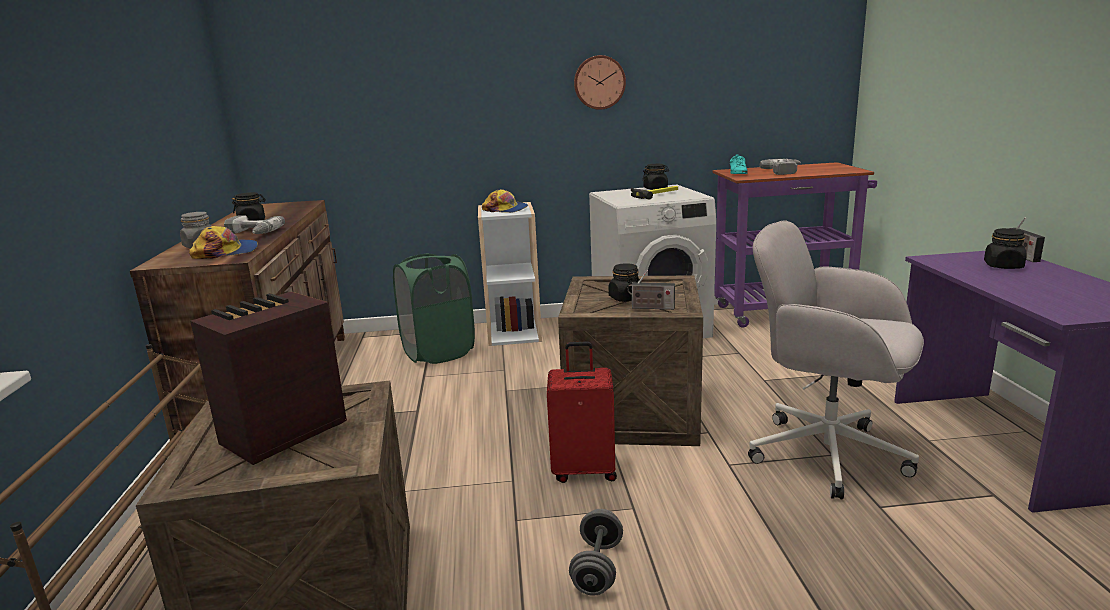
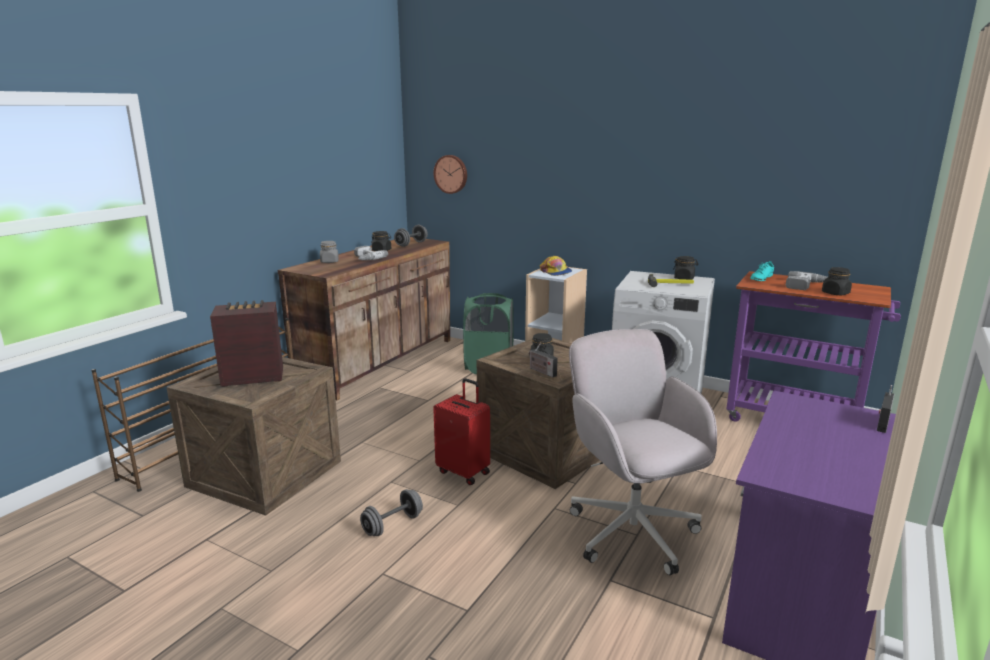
camera: 35 degrees right, 0 degrees up
cap [189,226,258,259] -> none
wall clock [574,55,626,110] -> wall clock moved to [434,155,467,194]
black jar [984,228,1027,269] -> black jar moved to [822,267,852,295]
none -> grey dumbbell [394,225,428,247]

